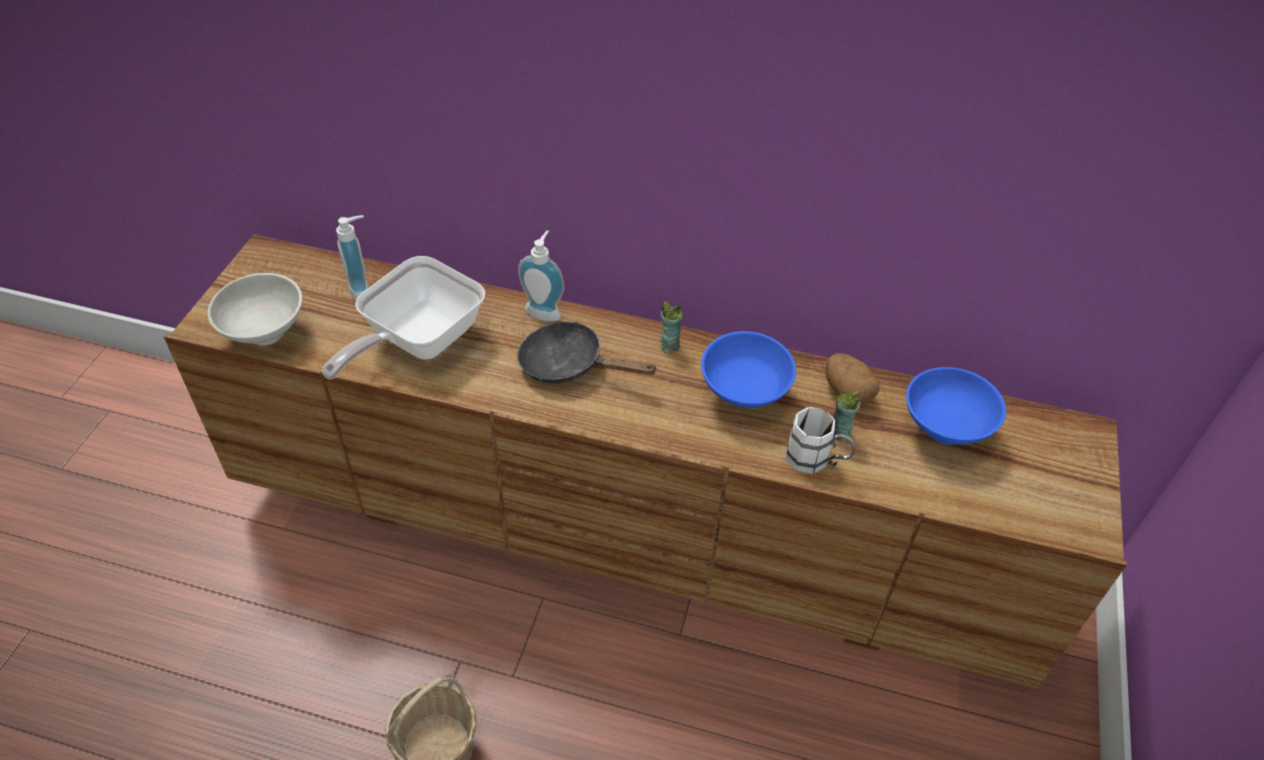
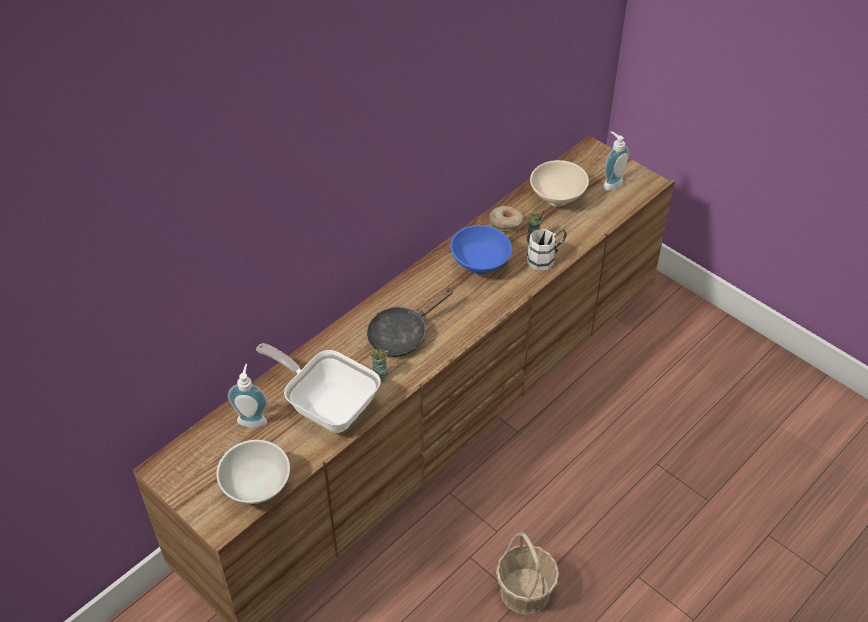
camera: 60 degrees left, 0 degrees up
frying pan [322,256,485,380] -> frying pan turned 150 degrees clockwise [256,343,381,433]
soap dispenser [518,231,565,321] -> soap dispenser moved to [603,131,629,191]
cup [660,301,683,353] -> cup moved to [371,346,388,382]
potato [825,353,880,404] -> donut [489,206,523,232]
blue bowl [906,367,1006,445] -> beige bowl [530,160,589,207]

